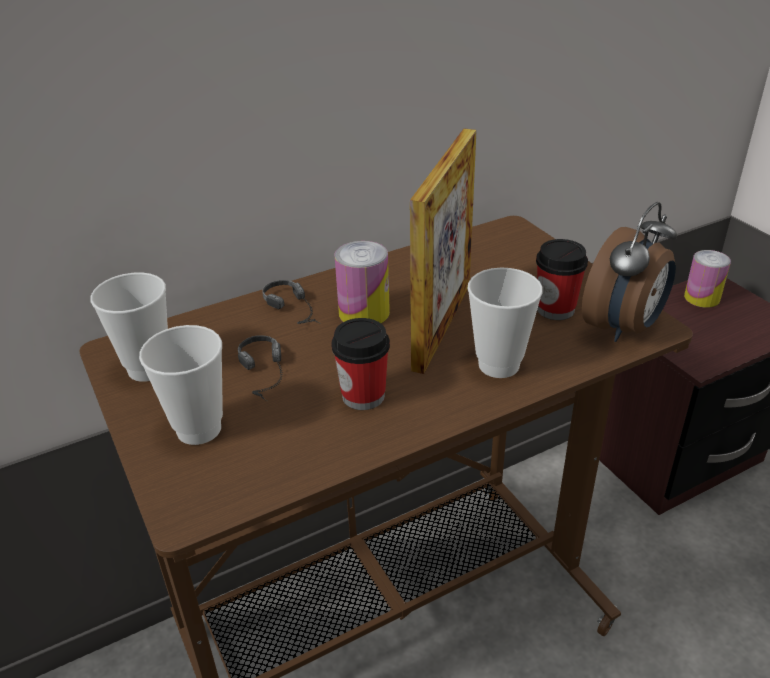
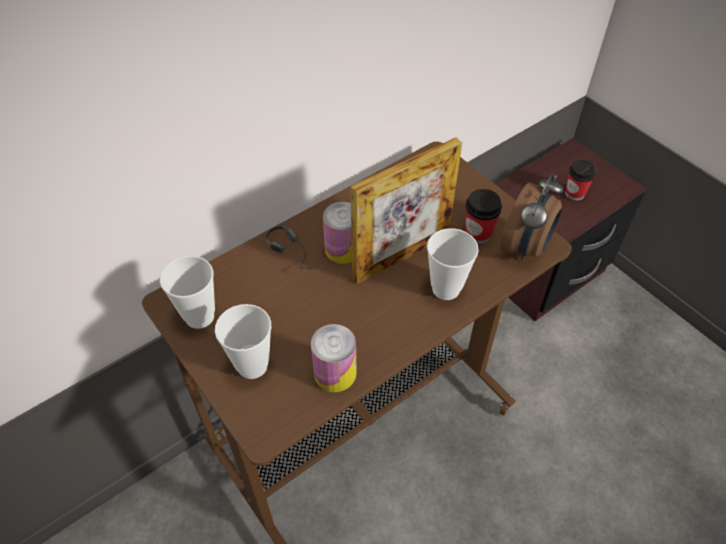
camera: 10 degrees left, 15 degrees up
headphones [238,335,283,402] -> none
cup [331,318,390,410] -> cup moved to [565,160,596,201]
picture frame [410,128,477,374] -> picture frame turned 45 degrees clockwise [350,137,462,284]
can [684,250,731,308] -> can moved to [311,324,357,392]

